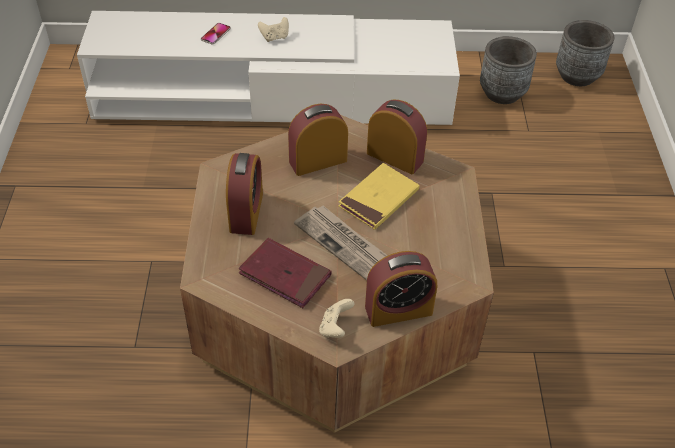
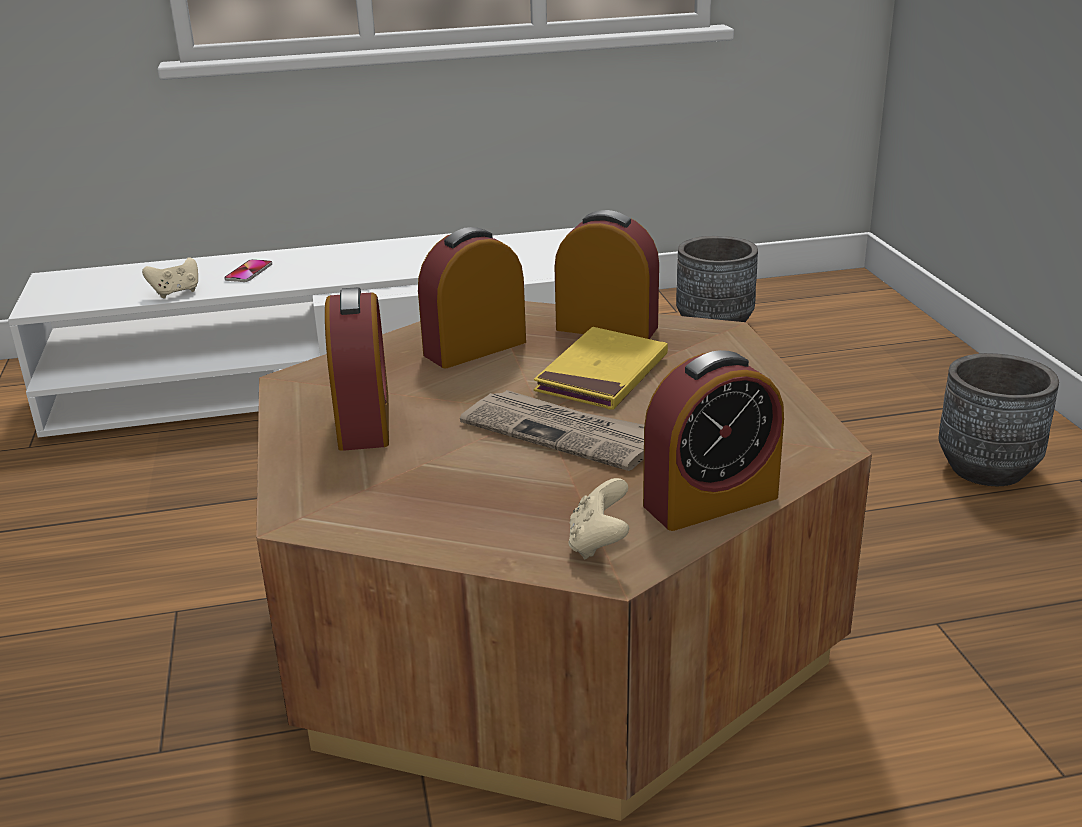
camera: 10 degrees left, 20 degrees down
red book [239,238,332,308] -> none
beige game controller [258,17,289,42] -> beige game controller moved to [142,257,198,299]
grey planter [556,20,614,86] -> grey planter moved to [939,353,1059,486]

